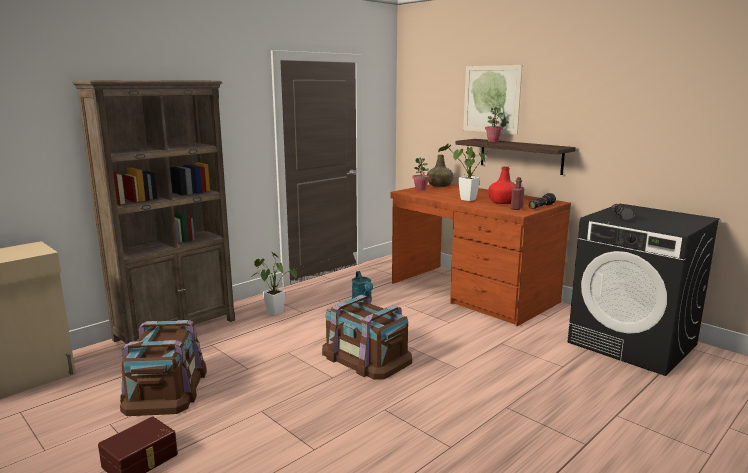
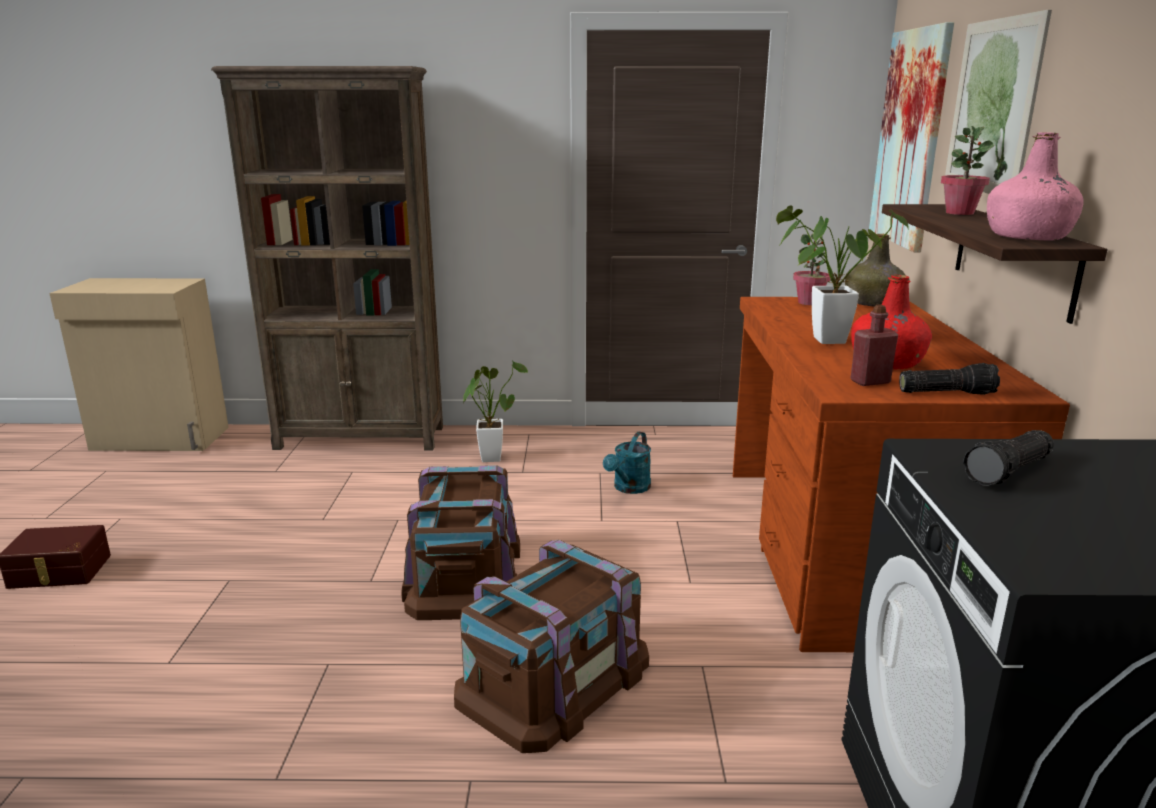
camera: 45 degrees right, 5 degrees up
brown storage box [120,320,207,416] -> brown storage box moved to [454,540,649,753]
none -> picture [869,22,954,252]
none -> pink bottle [987,132,1084,241]

